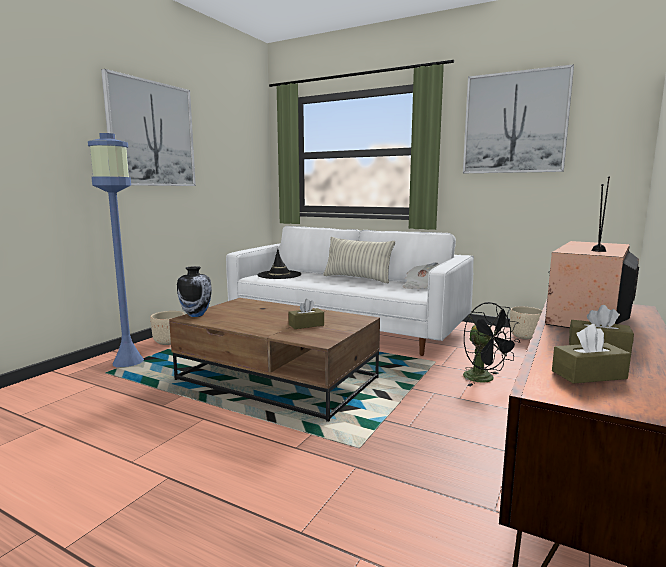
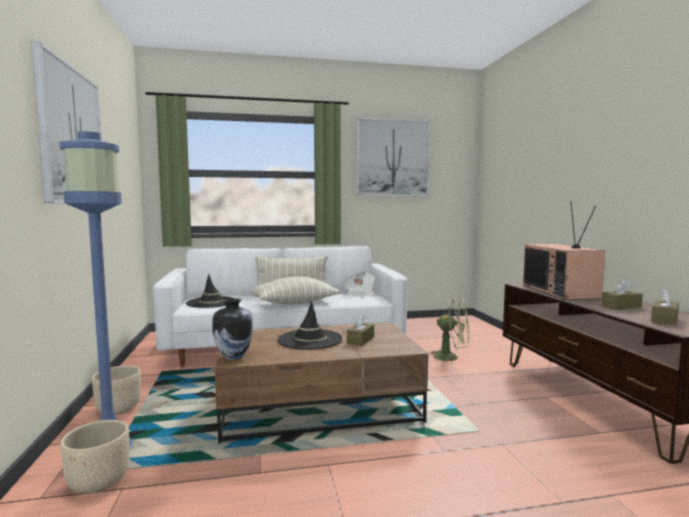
camera: 40 degrees left, 5 degrees down
black fan [463,302,520,386] -> green fan [428,296,469,365]
beige planter [510,307,542,339] -> beige planter moved to [60,420,129,494]
none -> pillow [251,277,341,305]
none -> black hat [277,301,342,350]

